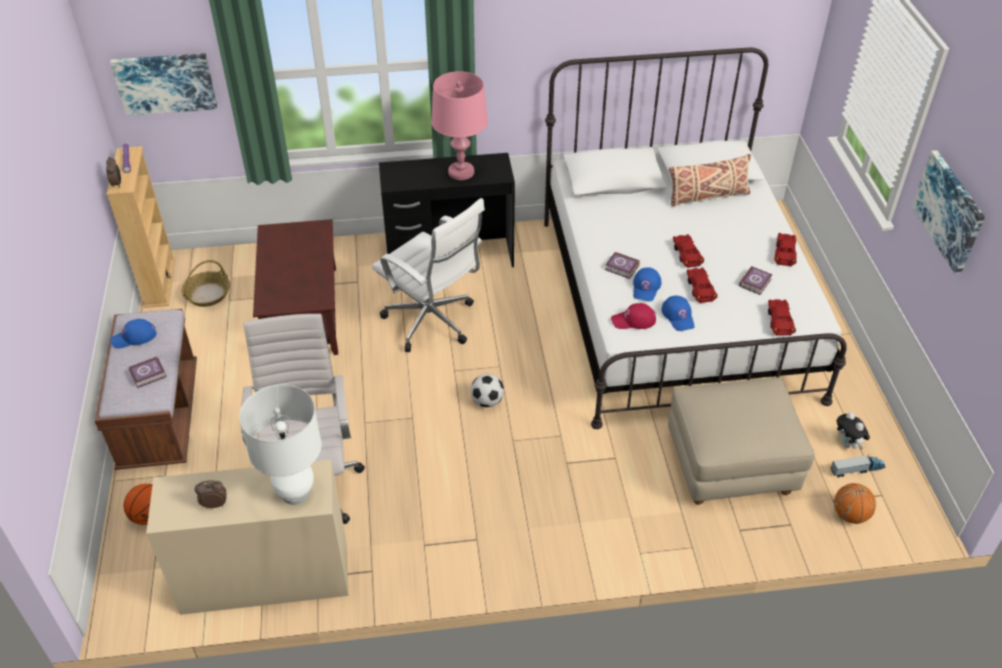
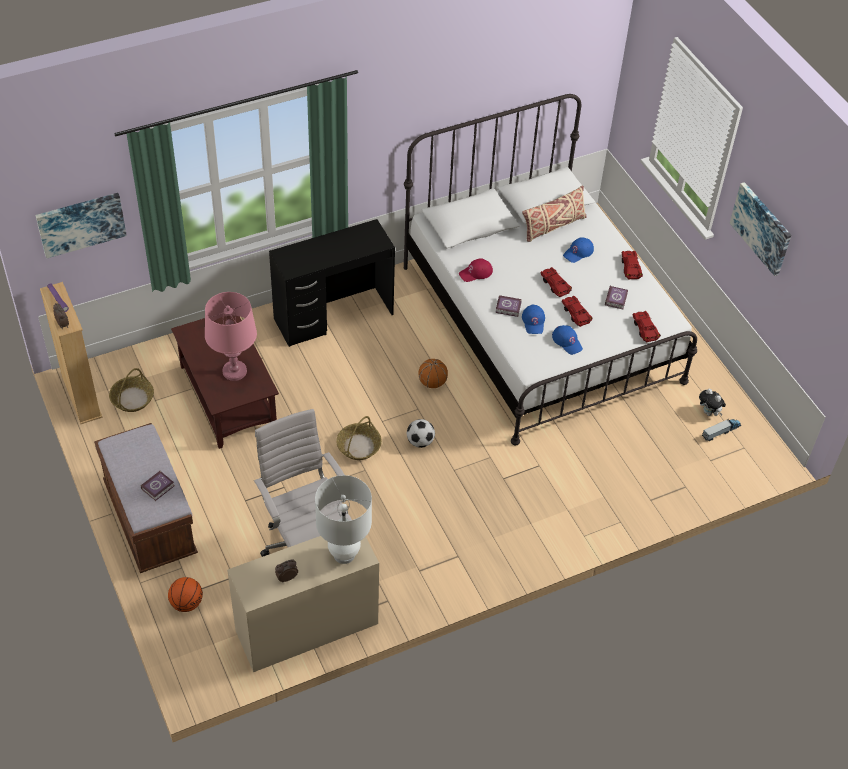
camera: 20 degrees left, 5 degrees up
blue cap [110,319,156,349] -> blue cap moved to [563,237,594,263]
white office chair [372,198,485,352] -> none
pink table lamp [431,71,488,180] -> pink table lamp moved to [205,292,257,381]
red cap [611,303,656,329] -> red cap moved to [459,258,493,282]
beige ottoman [668,377,815,505] -> none
basketball [834,483,876,524] -> basketball moved to [418,359,448,388]
none -> basket [336,416,382,460]

